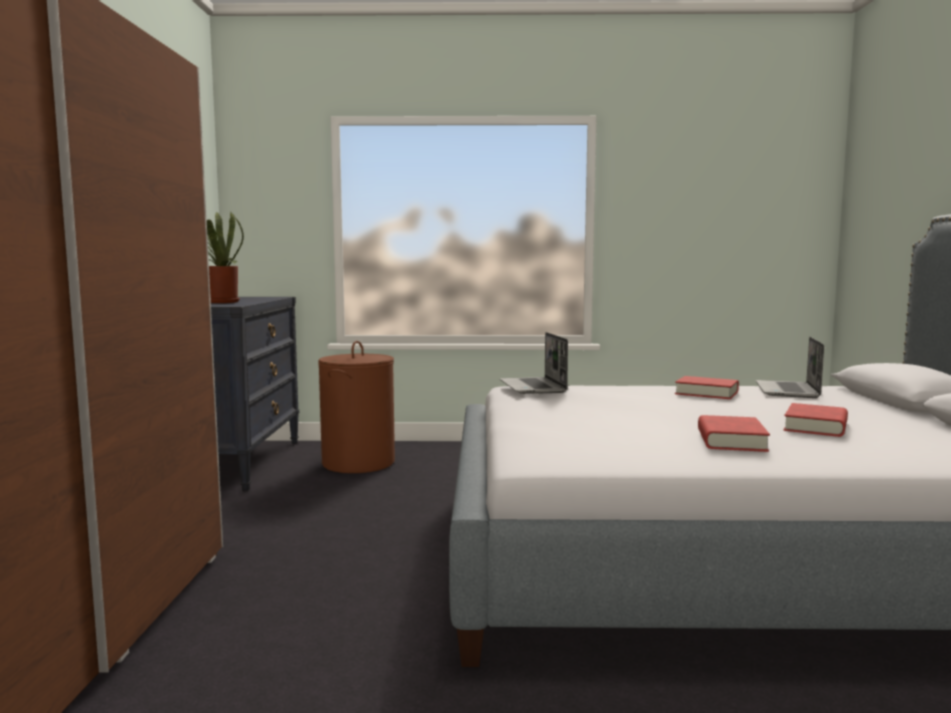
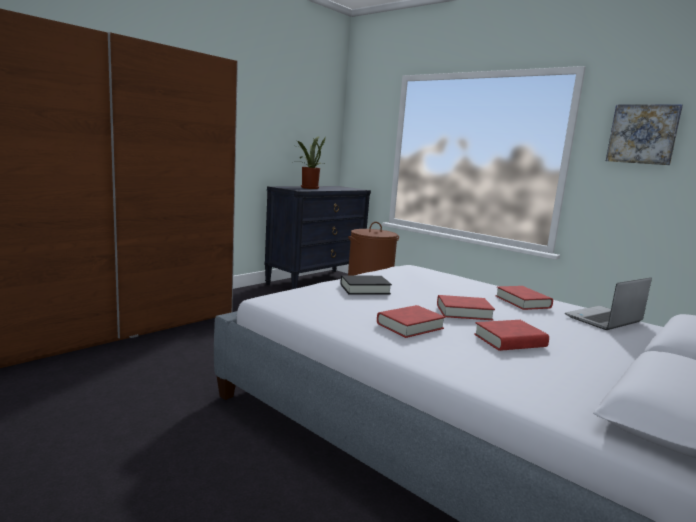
camera: 40 degrees right, 5 degrees up
laptop [500,332,568,394] -> none
none -> black book [341,275,392,295]
none -> red book [437,295,495,320]
none -> picture [606,104,683,165]

